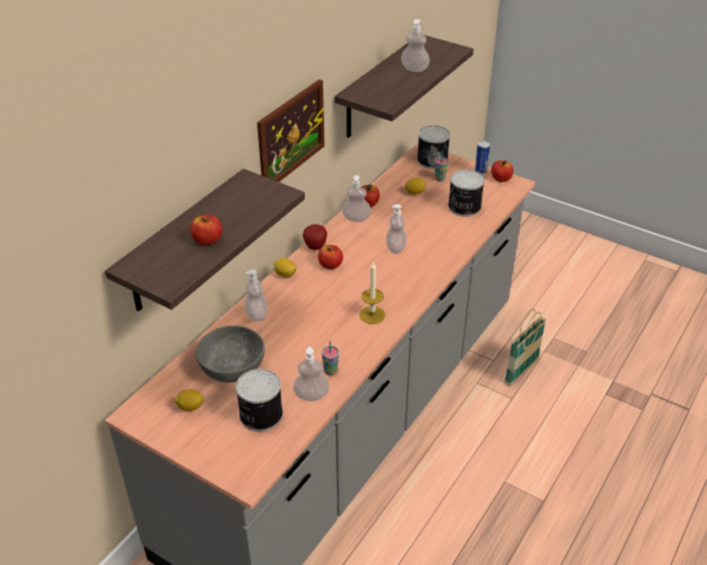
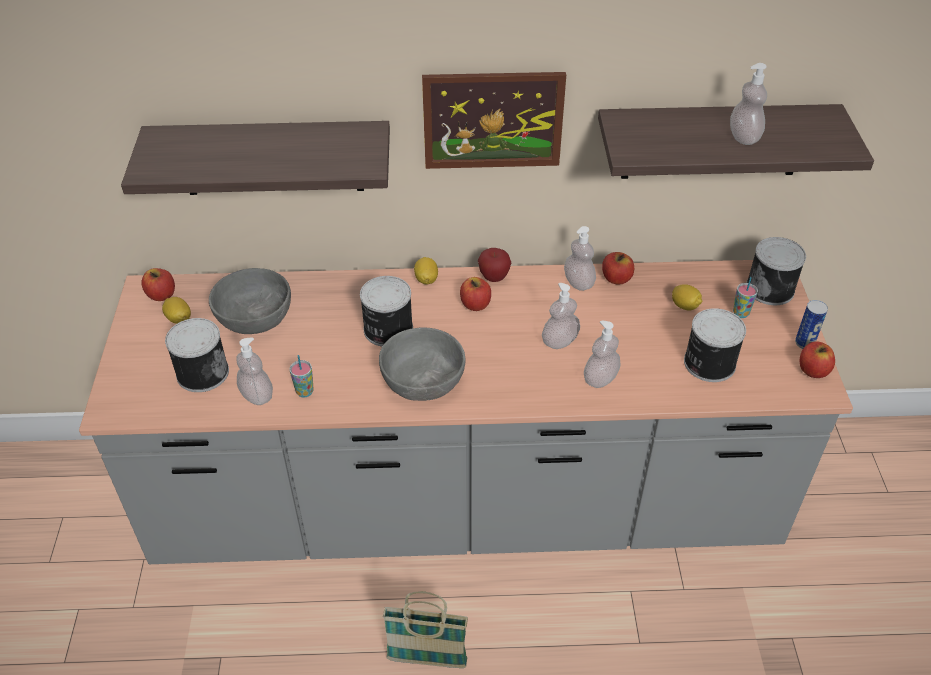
camera: 55 degrees right, 5 degrees up
apple [190,214,222,245] -> apple moved to [141,268,175,301]
soap dispenser [245,269,267,321] -> soap dispenser moved to [584,321,621,388]
candle [360,262,385,324] -> grey bowl [379,328,466,401]
basket [505,309,546,386] -> basket moved to [383,591,468,668]
none -> can [360,276,413,347]

